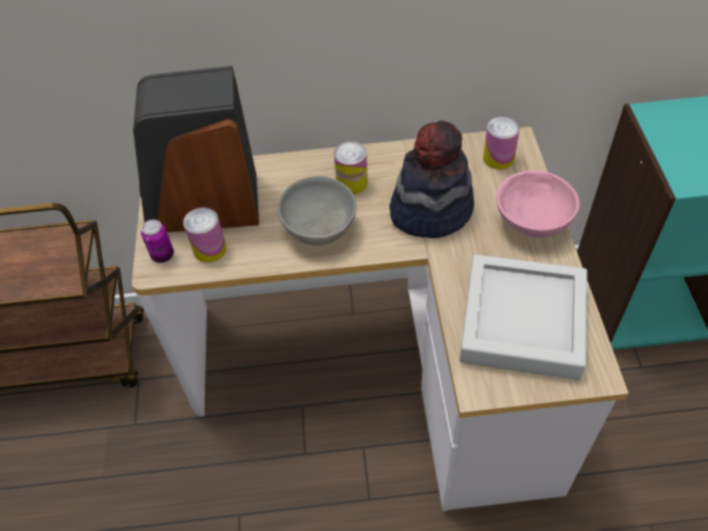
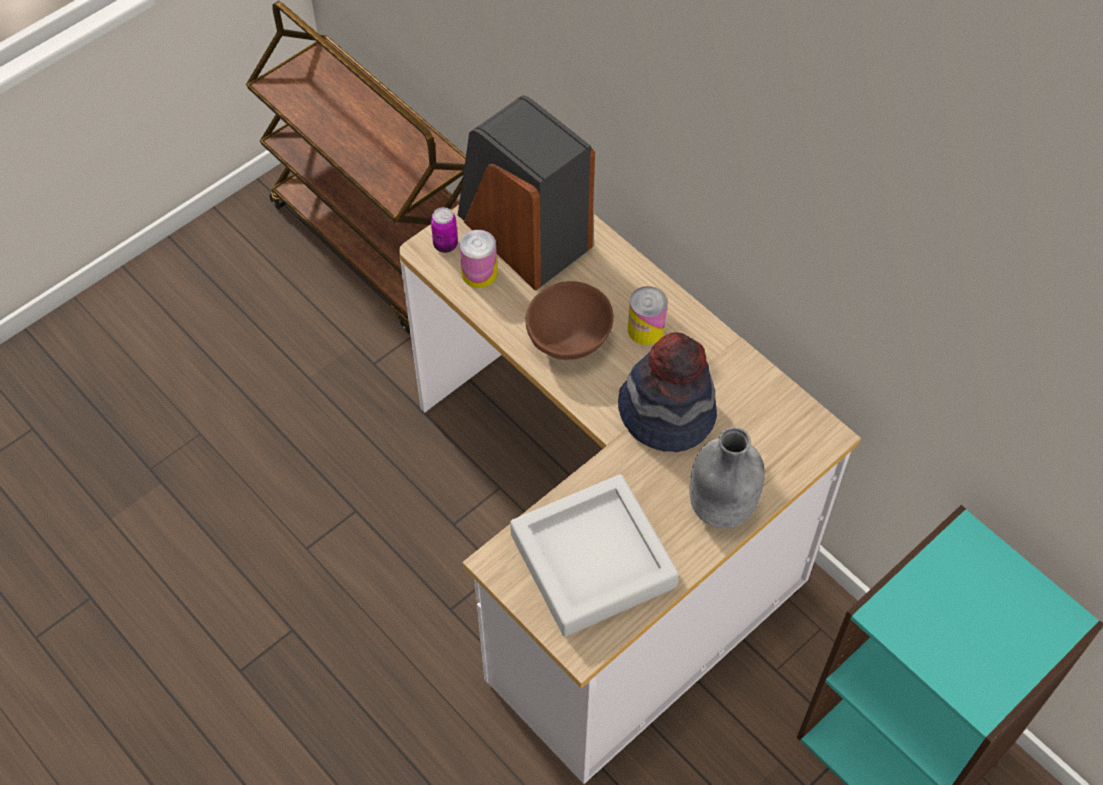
camera: 50 degrees right, 5 degrees up
grey bowl [277,176,356,245] -> brown bowl [526,281,614,360]
can [483,117,520,170] -> none
pink bowl [496,170,580,238] -> grey bottle [690,427,765,529]

